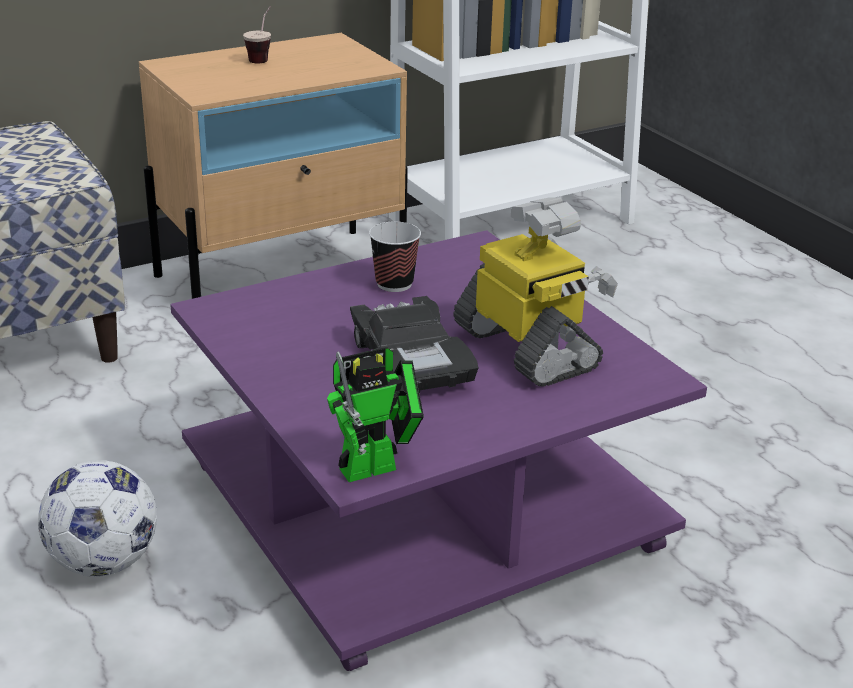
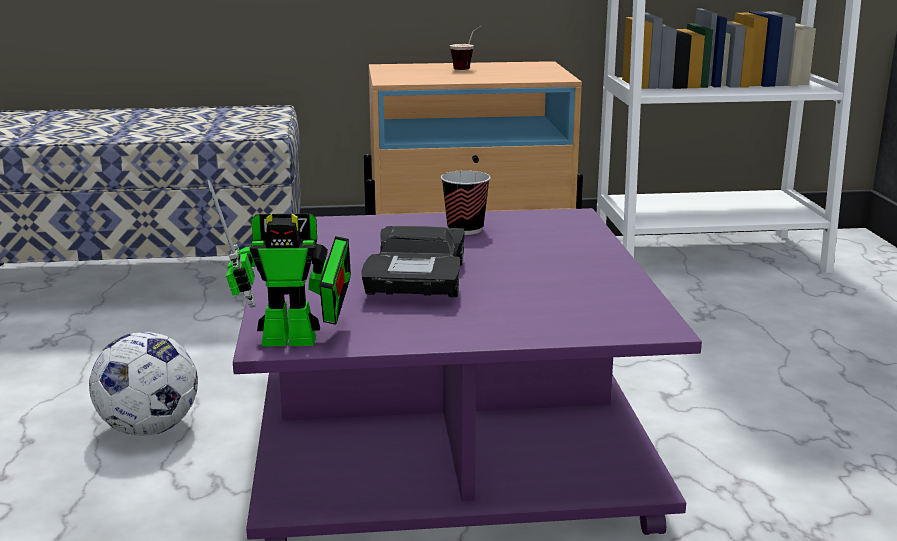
camera: 25 degrees right, 10 degrees down
toy robot [453,197,618,387] -> none

